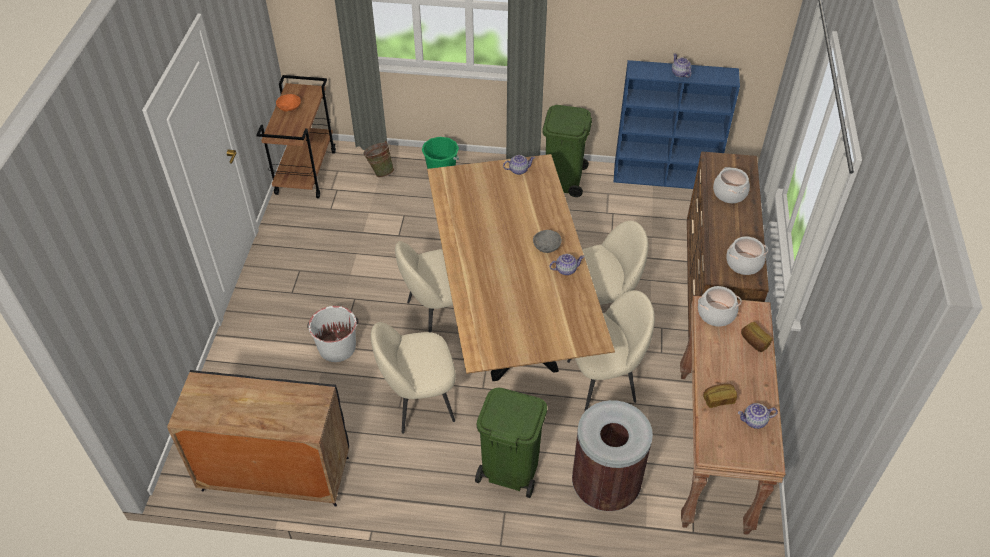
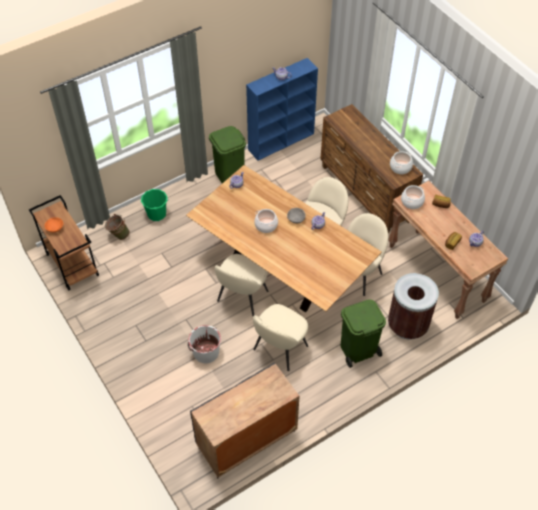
camera: 40 degrees left, 5 degrees up
cooking pot [713,167,750,203] -> cooking pot moved to [254,209,278,233]

